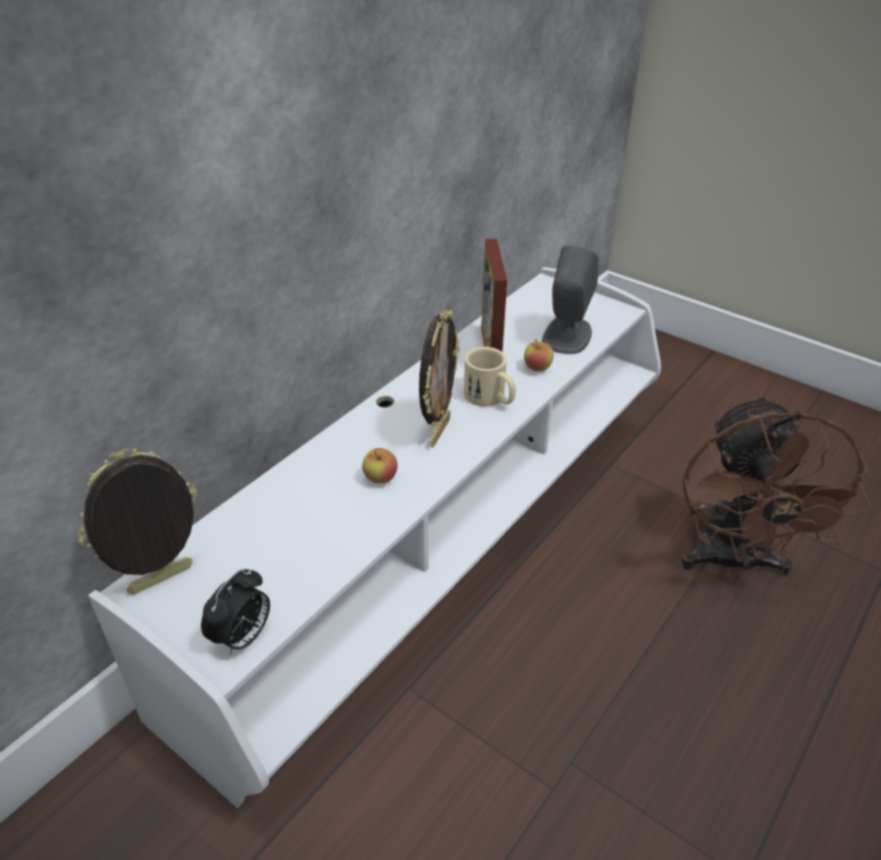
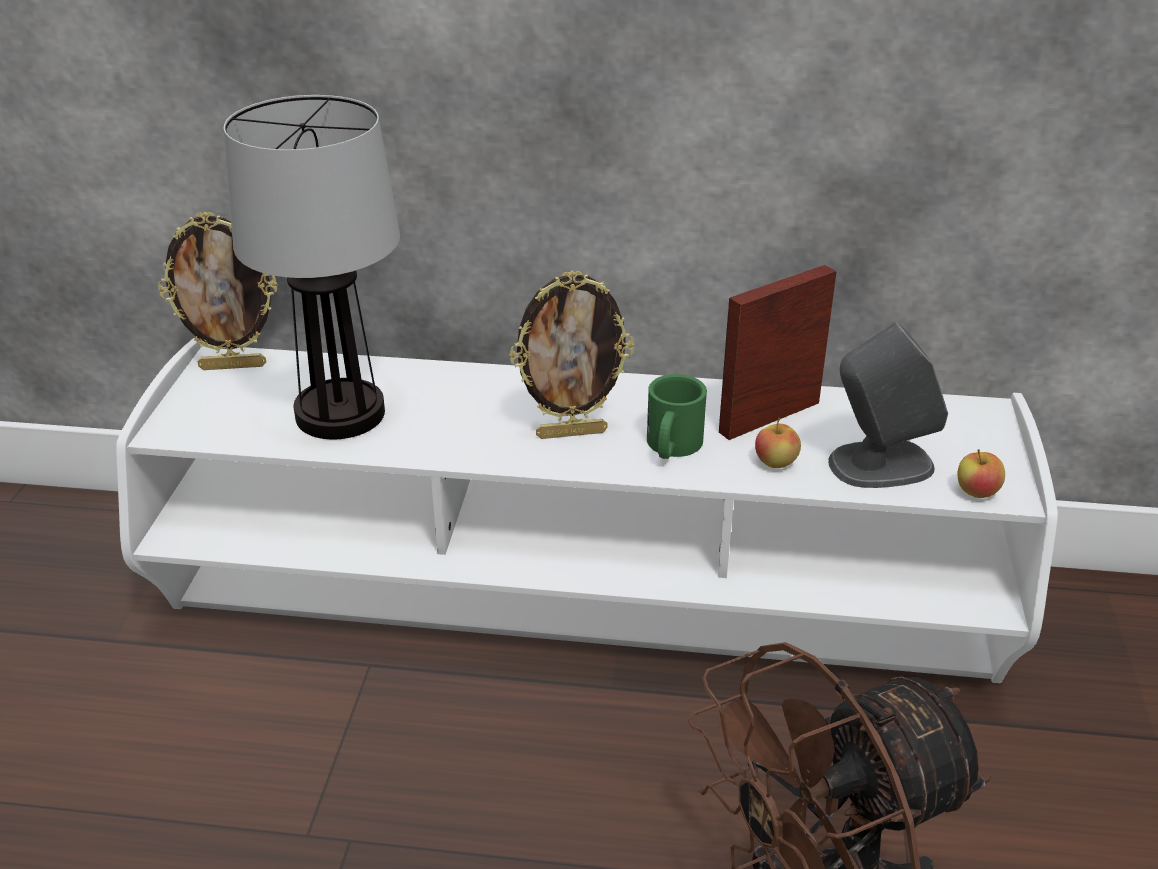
camera: 60 degrees right, 5 degrees down
picture frame [77,449,197,595] -> picture frame turned 150 degrees clockwise [158,211,277,370]
alarm clock [201,569,270,655] -> none
apple [362,448,397,484] -> apple moved to [958,449,1005,498]
beige mug [464,347,516,407] -> green mug [647,374,707,459]
none -> table lamp [223,95,400,439]

